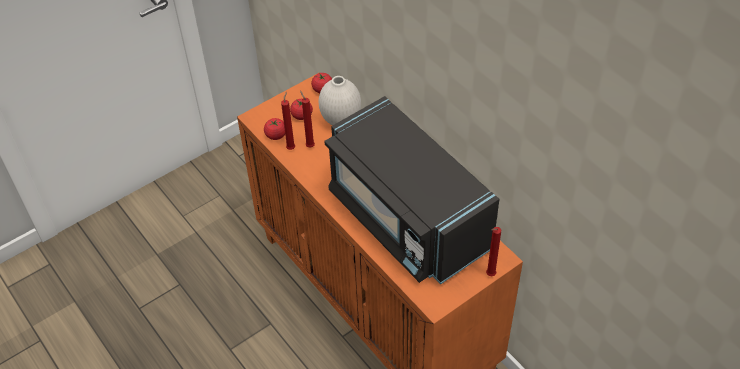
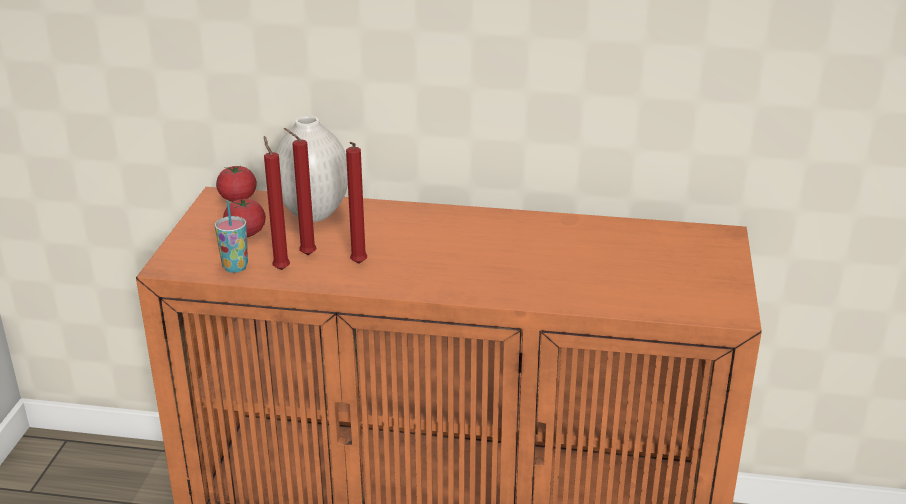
camera: 45 degrees left, 20 degrees down
tomato [264,118,285,140] -> cup [215,200,248,273]
black microwave [325,96,499,284] -> none
red candle [486,227,501,276] -> red candle moved to [346,142,367,263]

